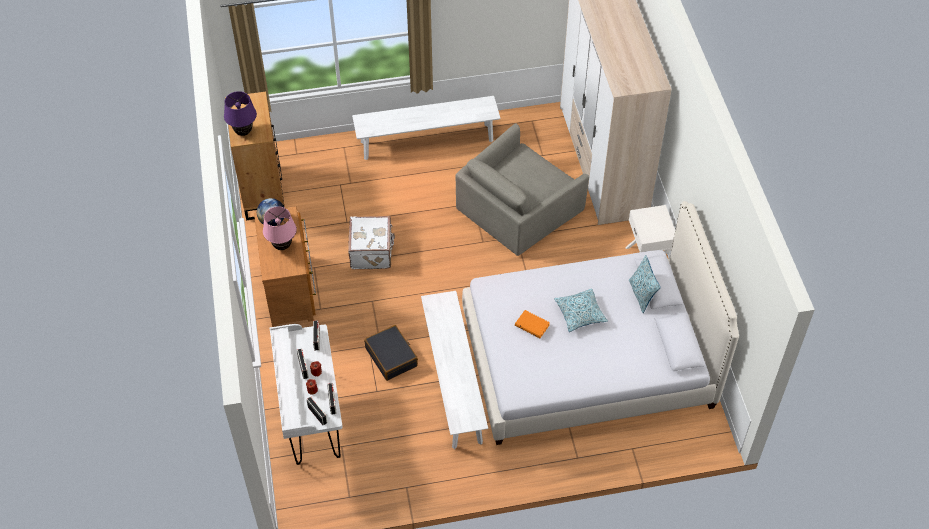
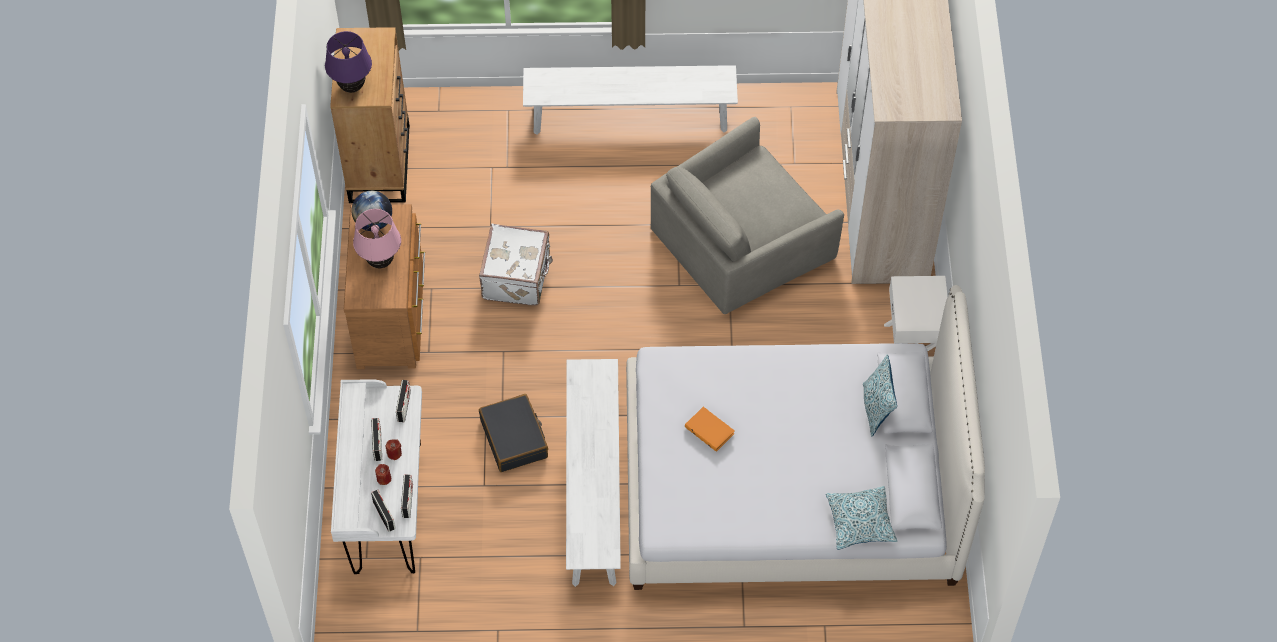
camera: 10 degrees right, 5 degrees up
pillow [554,288,608,332] -> pillow moved to [826,486,898,550]

